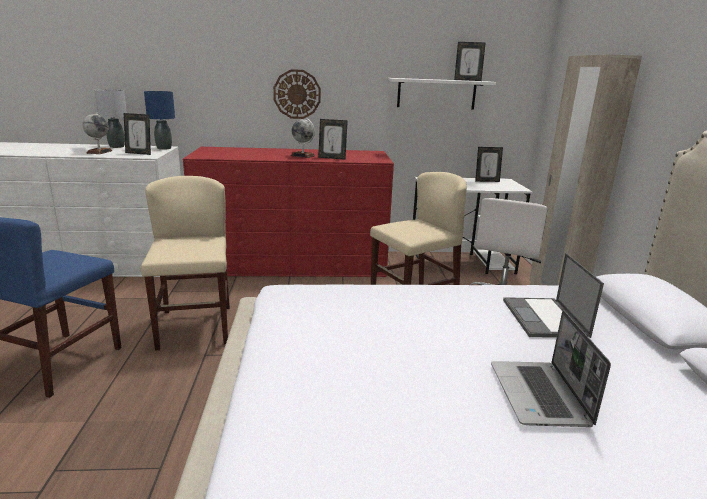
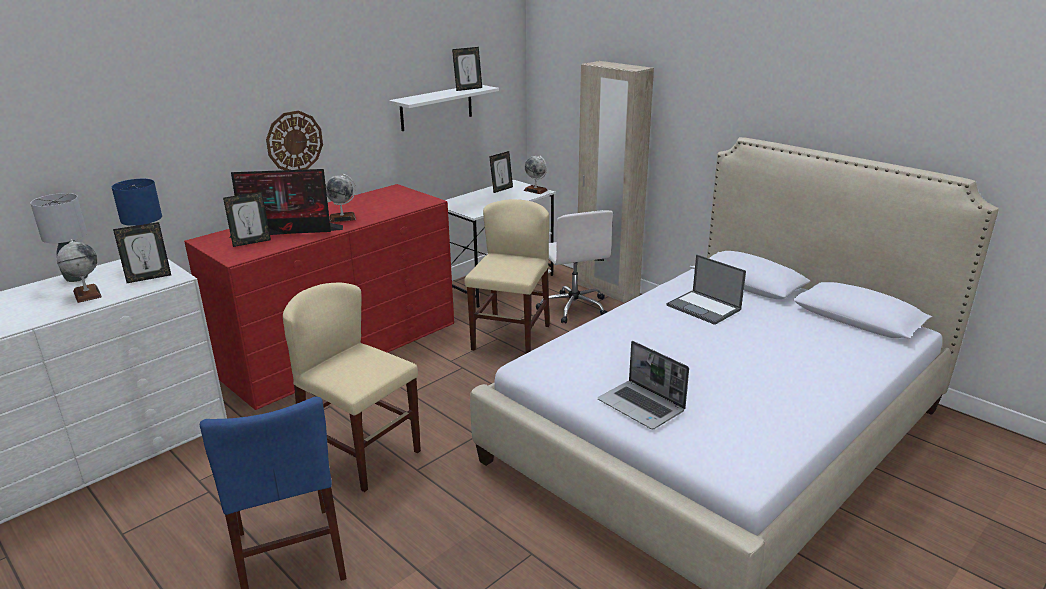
camera: 40 degrees left, 5 degrees up
picture frame [318,119,348,160] -> picture frame moved to [223,192,271,247]
laptop [491,310,611,427] -> laptop moved to [598,341,689,429]
none -> monitor [229,169,343,238]
none -> globe [524,156,548,194]

